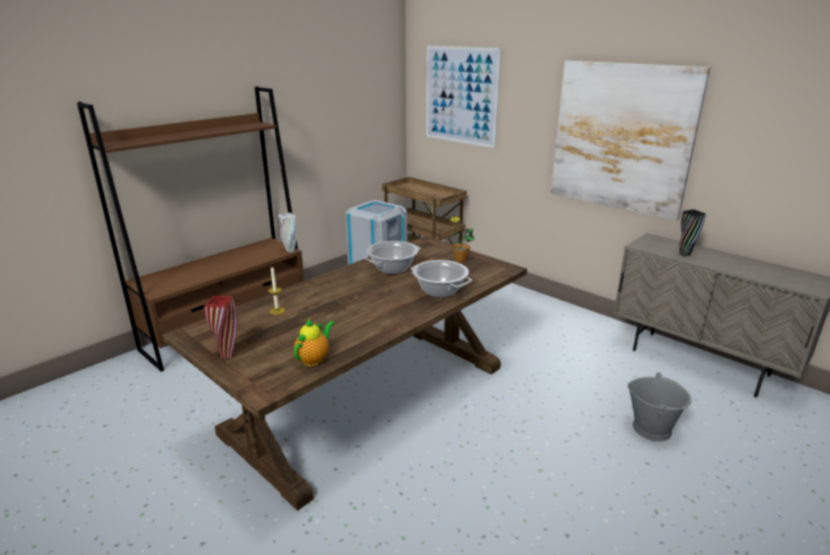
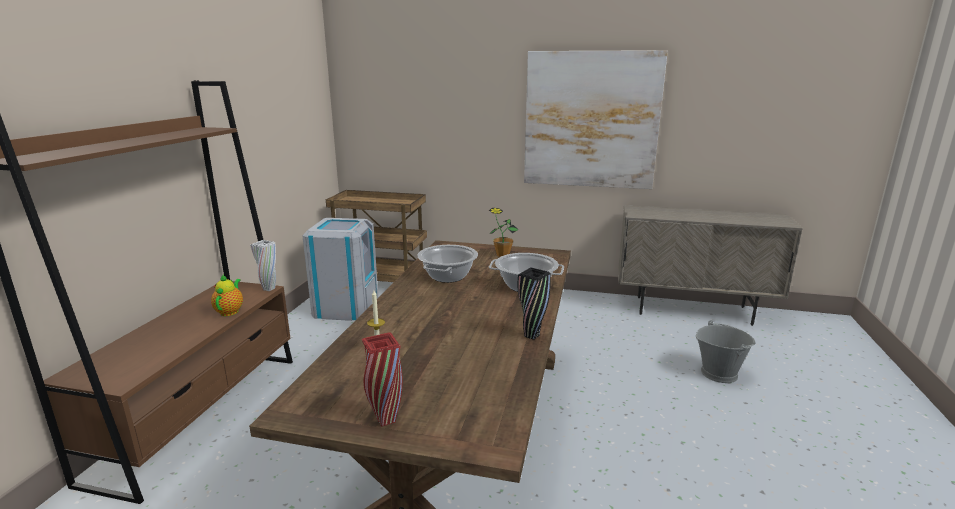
camera: 30 degrees left, 5 degrees down
teapot [294,319,335,366] -> teapot moved to [211,274,243,316]
picture [426,46,501,148] -> none
black vase [679,209,706,256] -> black vase moved to [518,267,551,340]

